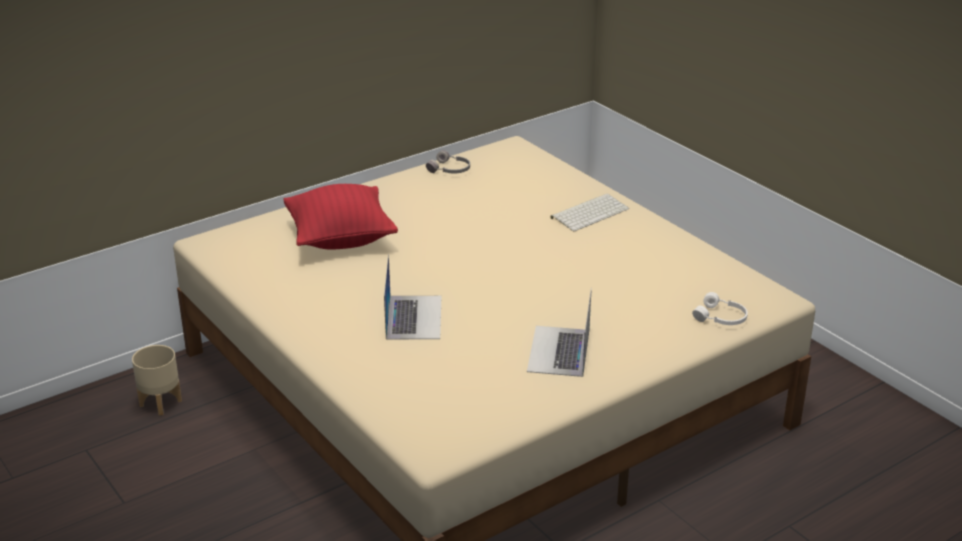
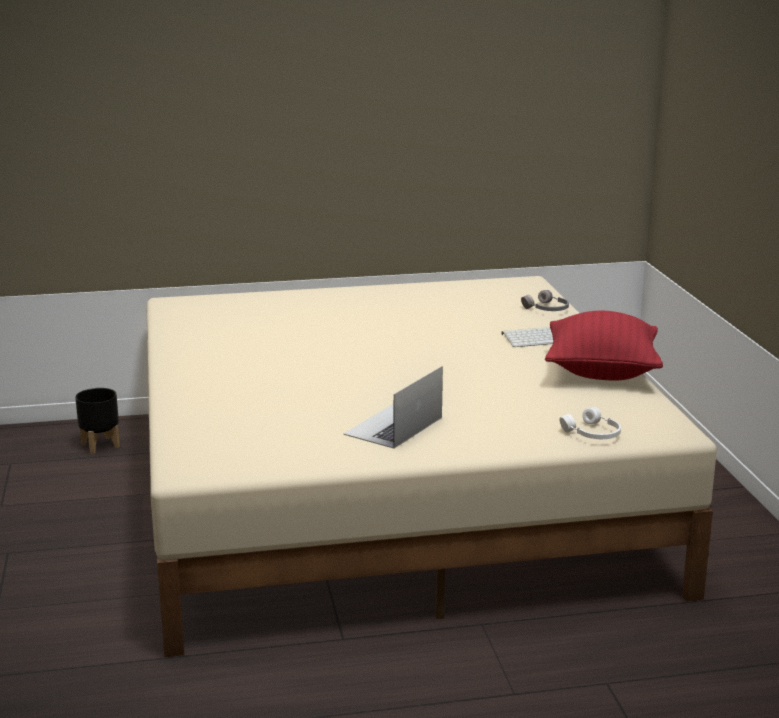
camera: 25 degrees right, 10 degrees down
beige planter [132,345,182,416] -> black planter [75,388,120,454]
red pillow [283,184,398,249] -> red pillow moved to [545,311,663,380]
laptop [384,255,441,340] -> none
grey headphones [426,150,470,173] -> grey headphones moved to [521,290,569,311]

